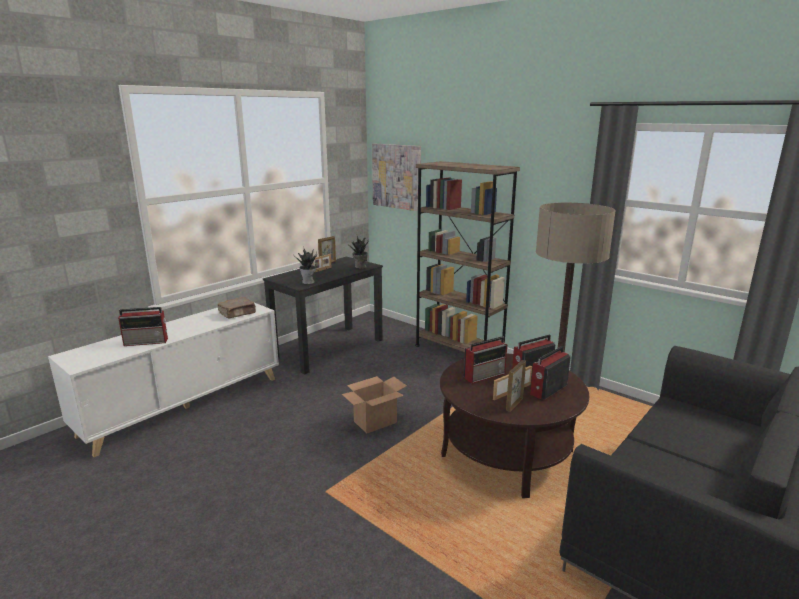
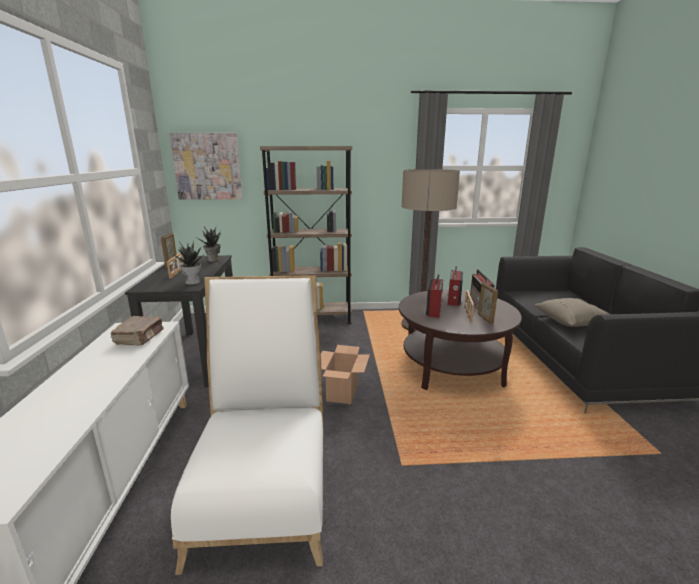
camera: 45 degrees left, 0 degrees up
radio [118,307,168,346] -> none
none -> white chair [171,275,324,575]
none -> beige pillow [535,298,609,327]

